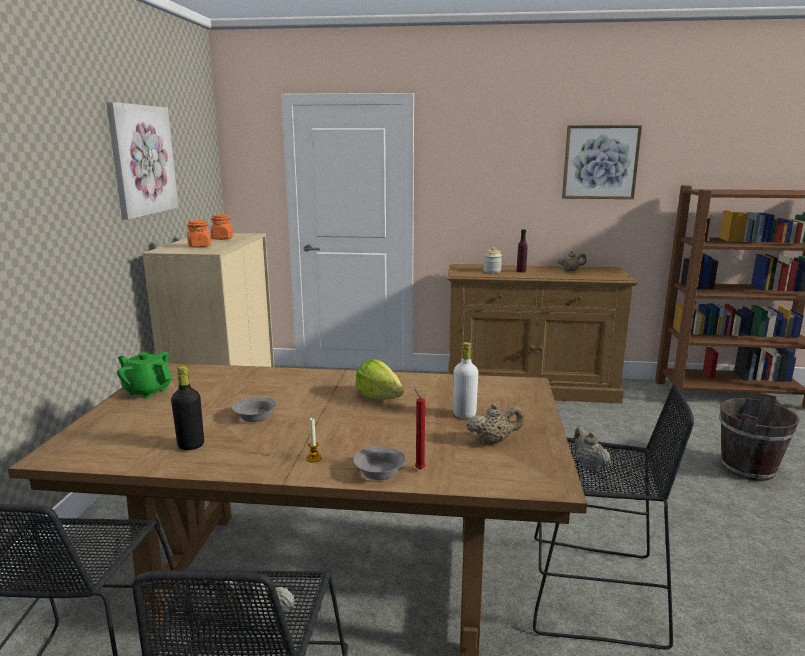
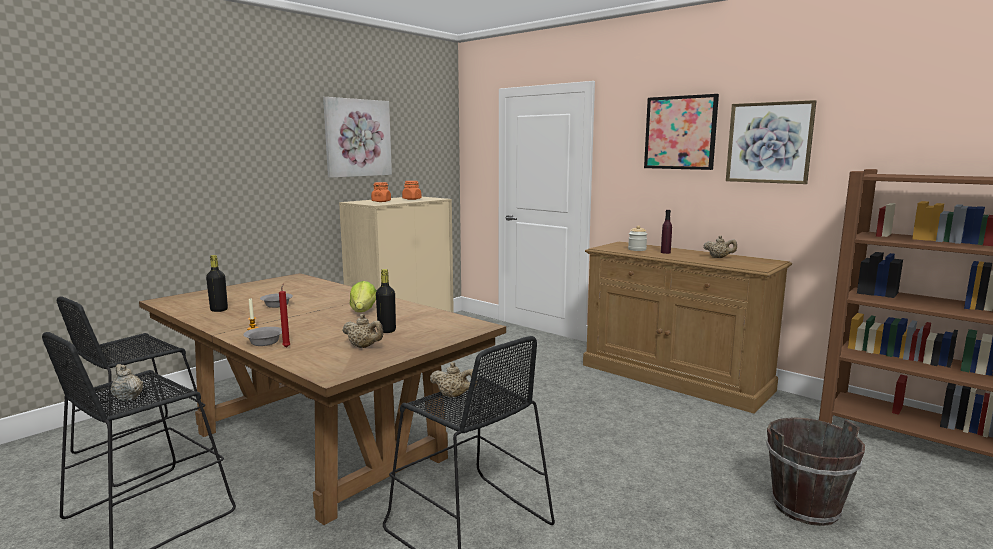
camera: 35 degrees right, 5 degrees down
green teapot [117,351,172,399] -> none
white bottle [453,342,479,418] -> black bottle [376,269,396,333]
beige teapot [574,427,611,471] -> beige teapot turned 90 degrees clockwise [430,362,477,397]
none -> picture [644,94,719,170]

